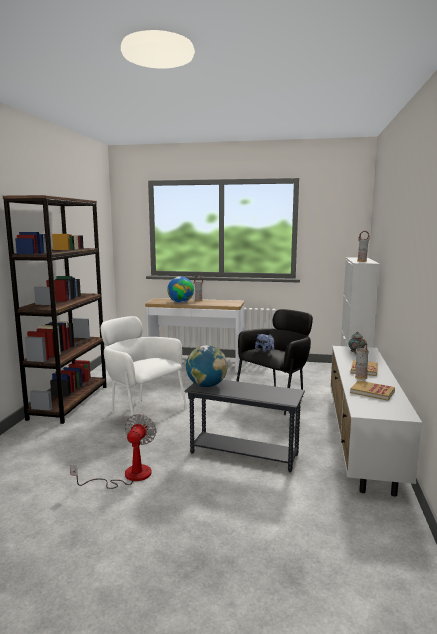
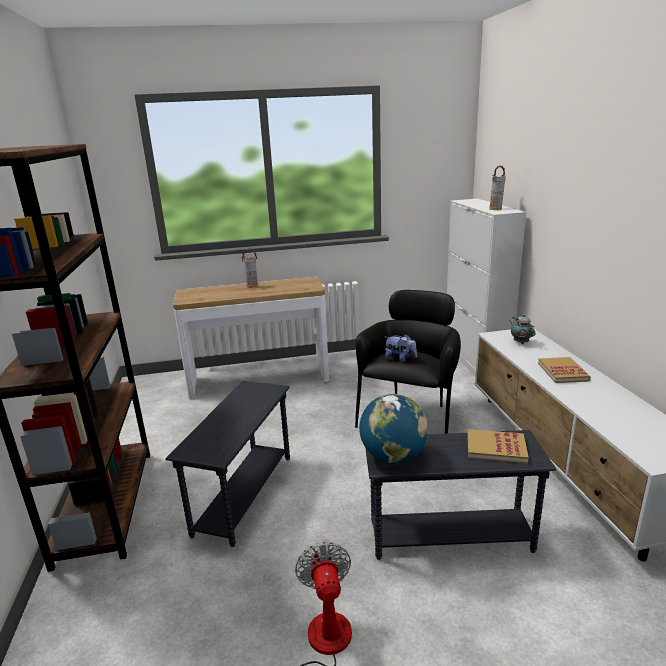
camera: 20 degrees left, 10 degrees up
white armchair [101,316,187,425] -> grey side table [166,381,290,547]
globe [167,277,194,303] -> none
book [350,380,395,401] -> book moved to [467,429,529,464]
vase [355,339,369,380] -> none

